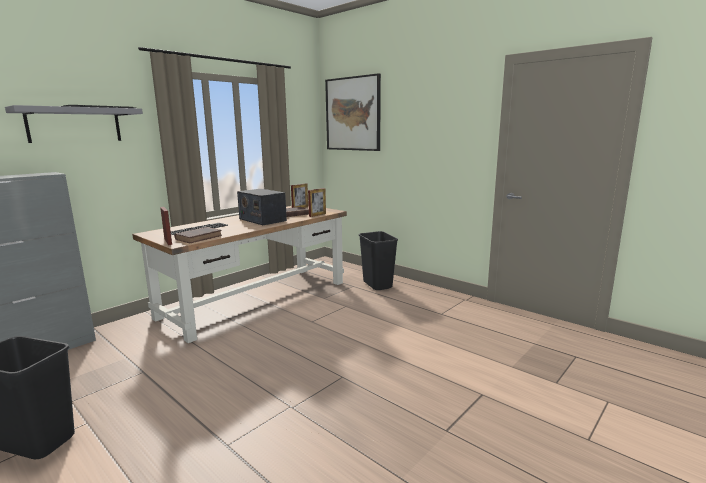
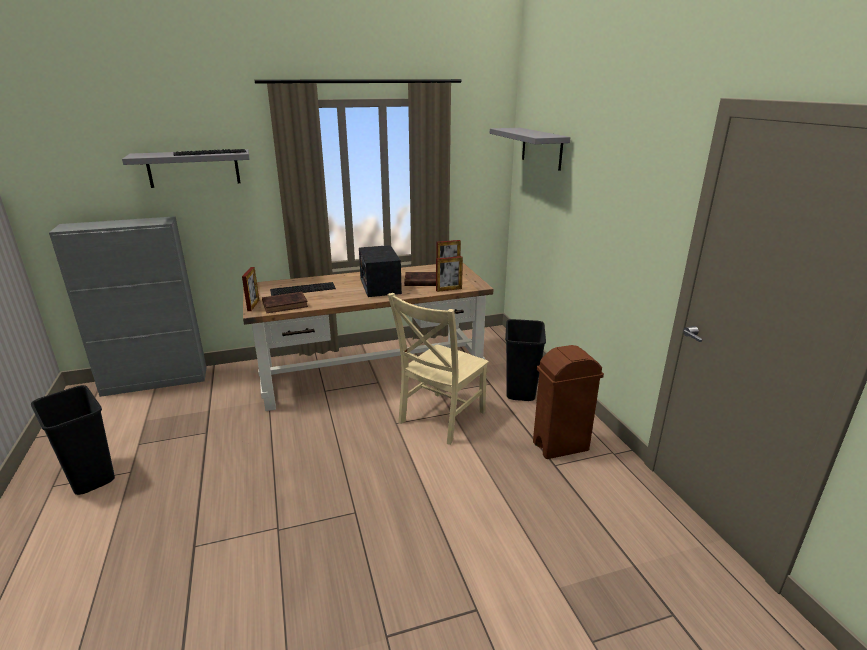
camera: 30 degrees right, 10 degrees up
picture [325,73,381,151] -> grey shelf [490,128,570,171]
none -> beige chair [387,293,489,445]
none -> brown trash can [533,345,604,459]

